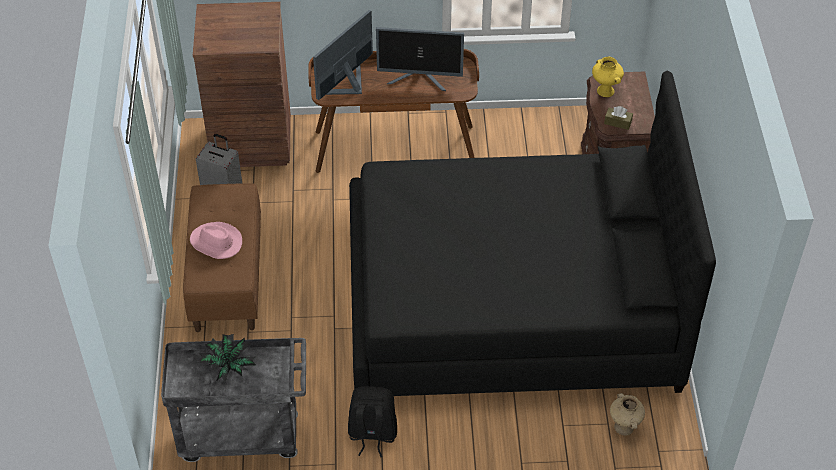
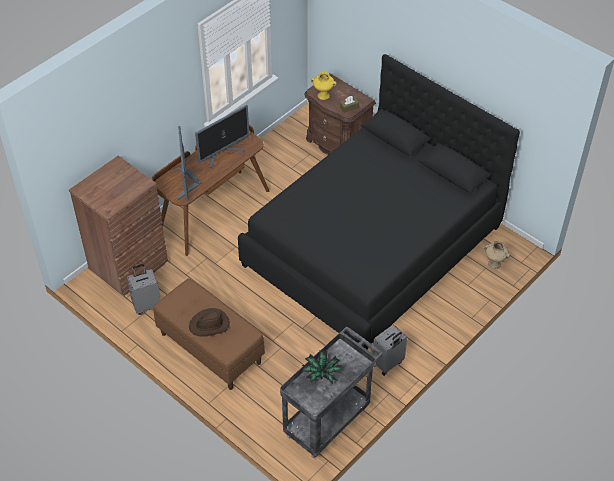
camera: 45 degrees left, 0 degrees up
pink hat [190,222,242,259] -> brown hat [189,308,230,337]
black backpack [348,386,397,457] -> grey suitcase [372,324,407,376]

